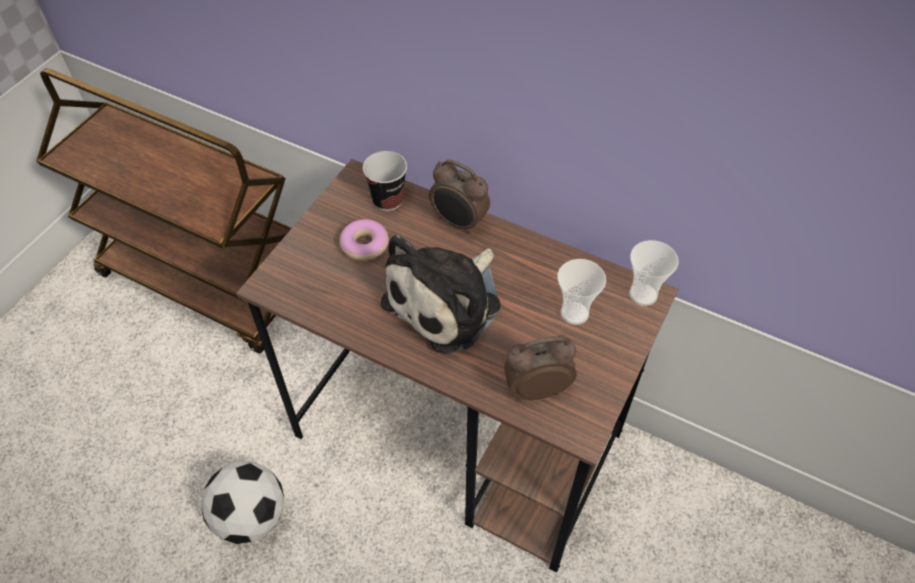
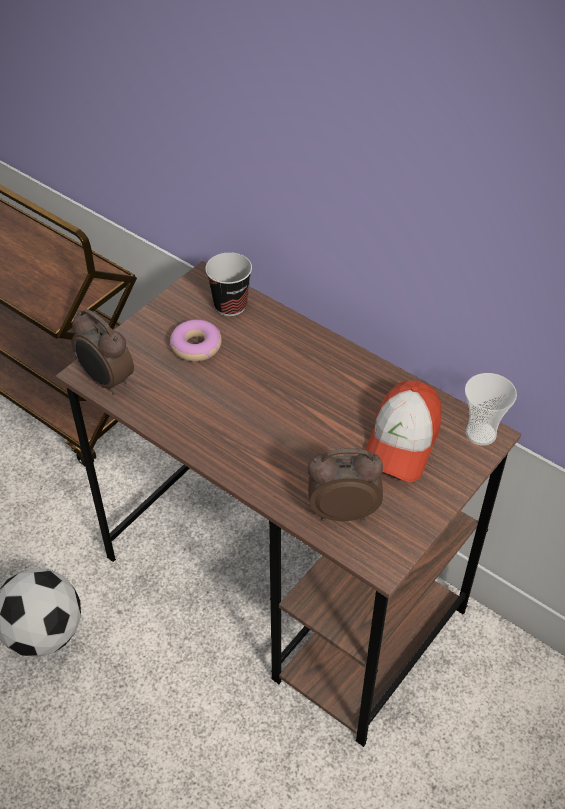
camera: 10 degrees right, 5 degrees down
plush toy [381,235,501,354] -> none
alarm clock [429,159,490,234] -> alarm clock moved to [72,309,134,395]
cup [557,259,606,325] -> cap [365,380,441,482]

